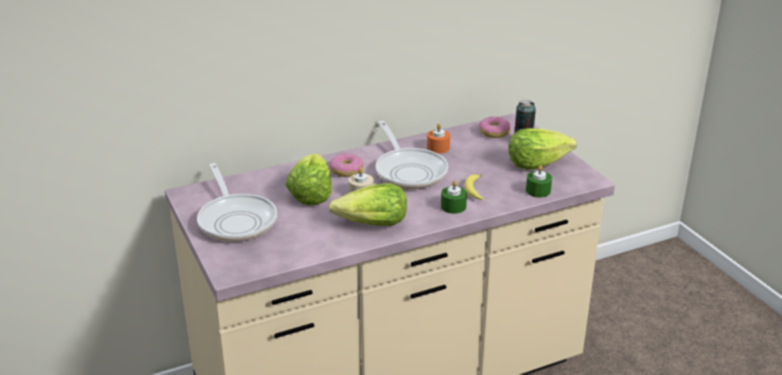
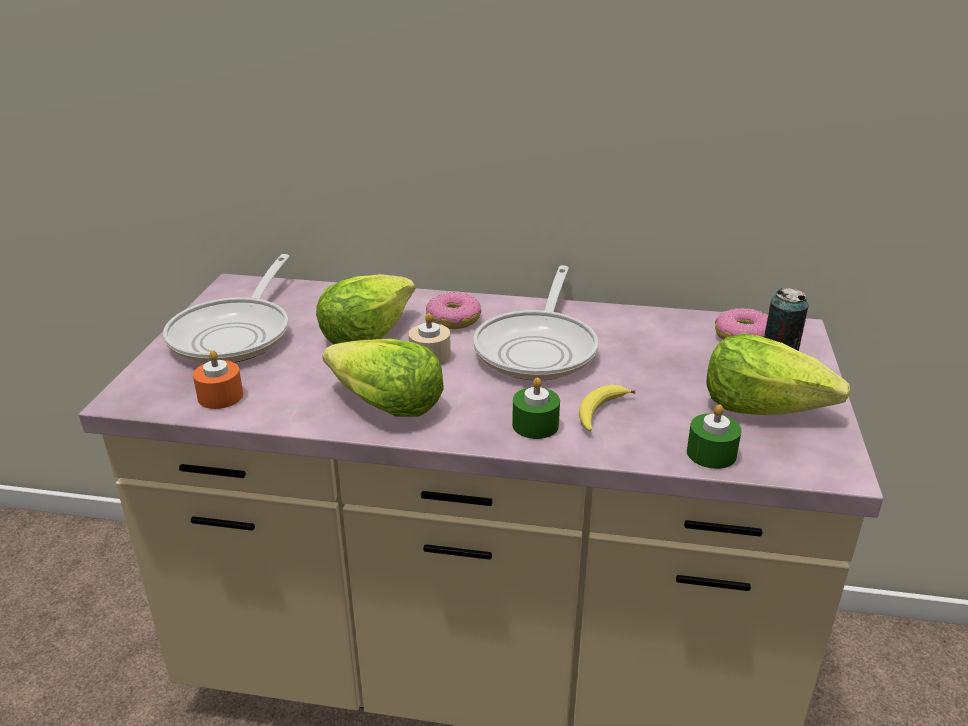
camera: 35 degrees right, 0 degrees up
orange candle [427,124,450,154] -> orange candle moved to [193,350,243,409]

